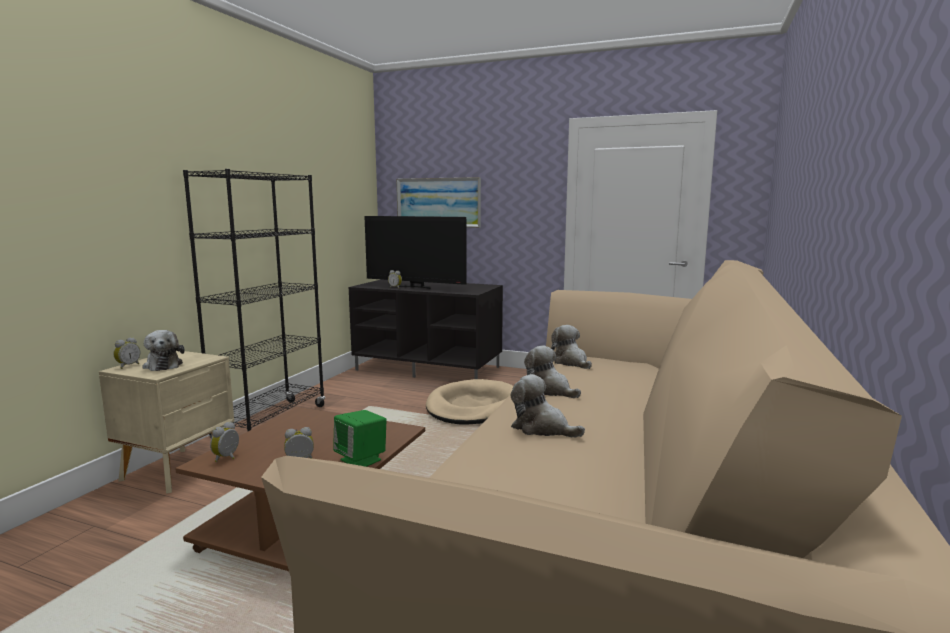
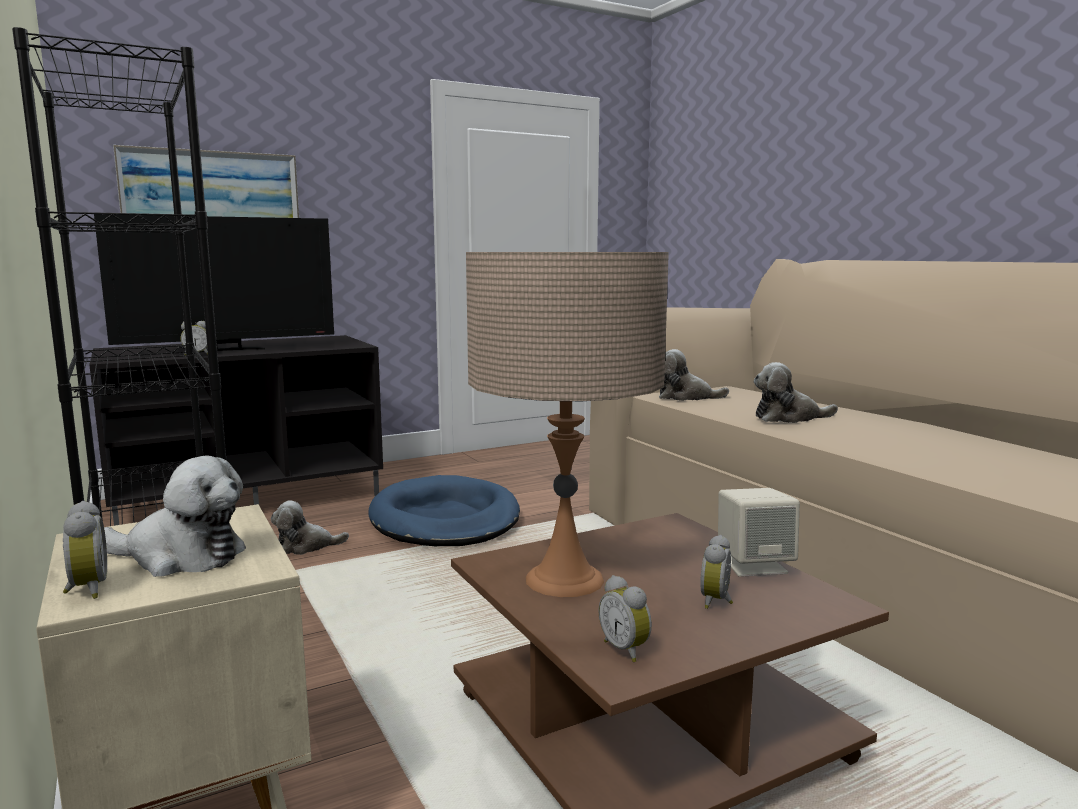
camera: 50 degrees left, 0 degrees up
green speaker [333,410,387,467] -> beige speaker [718,488,800,577]
beige dog bed [426,379,514,425] -> blue dog bed [369,475,520,546]
plush toy [510,374,585,437] -> plush toy moved to [271,501,349,555]
none -> beige table lamp [466,252,669,597]

